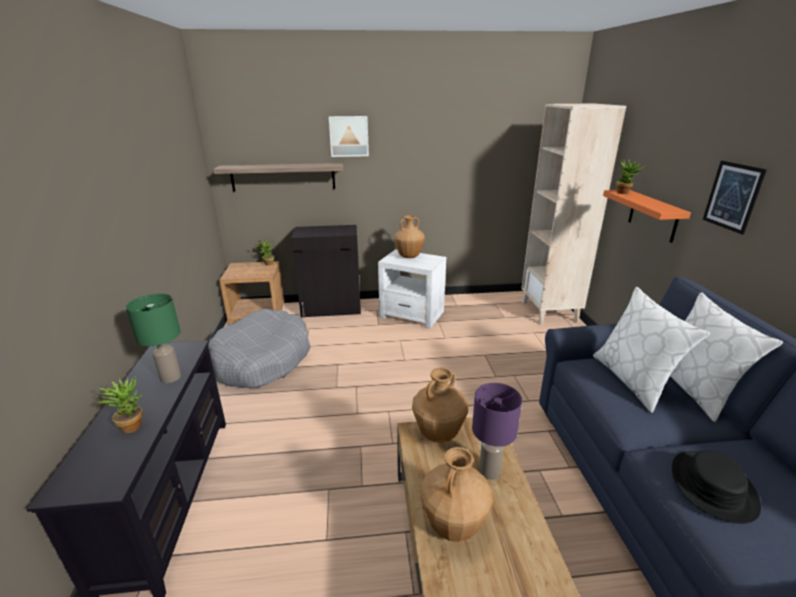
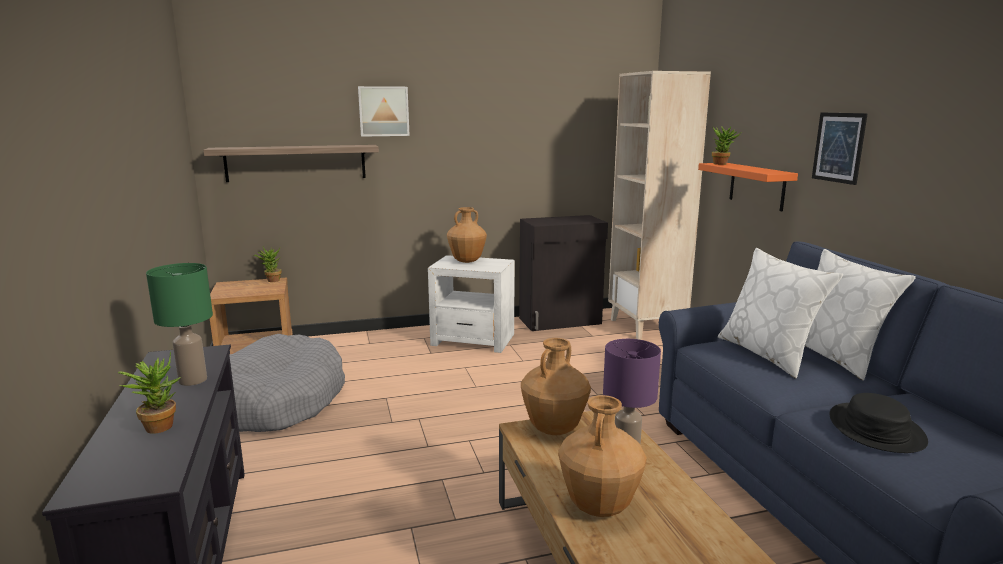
camera: 10 degrees left, 10 degrees down
black cabinet [291,225,361,317] -> black cabinet moved to [519,215,608,331]

